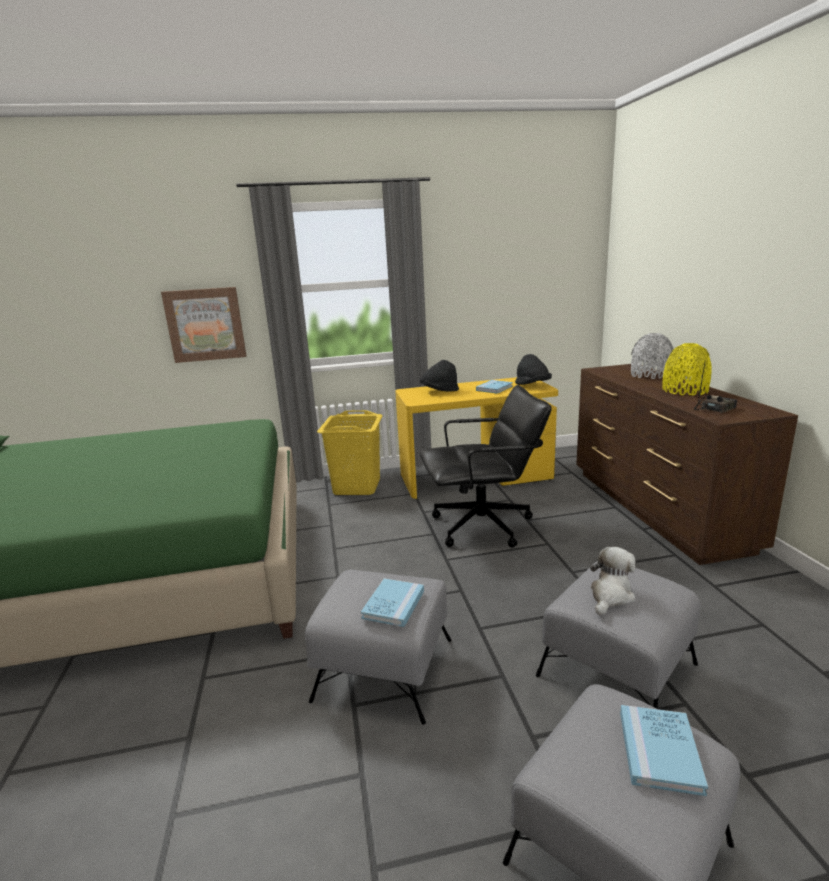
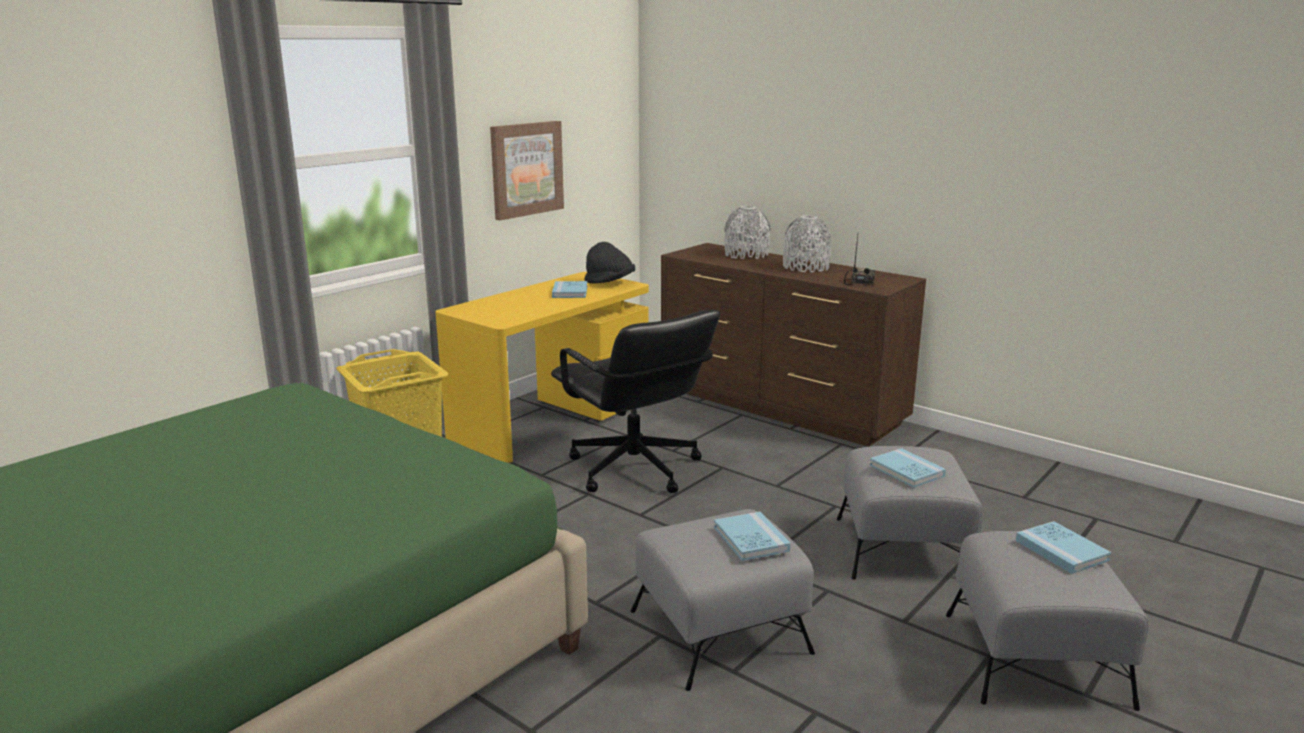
camera: 40 degrees left, 0 degrees up
picture [161,287,246,363] -> picture moved to [490,121,564,220]
black hat [420,360,459,392] -> none
black office chair [420,385,552,548] -> black office chair turned 105 degrees clockwise [551,310,720,493]
plush toy [590,547,635,615] -> blue book [870,448,946,488]
yellow vase [663,343,712,395] -> grey vase [783,215,831,273]

